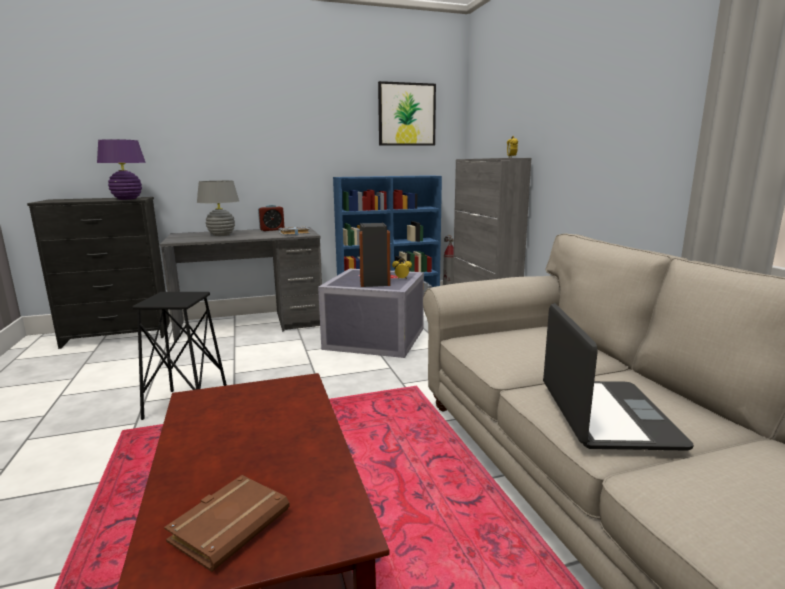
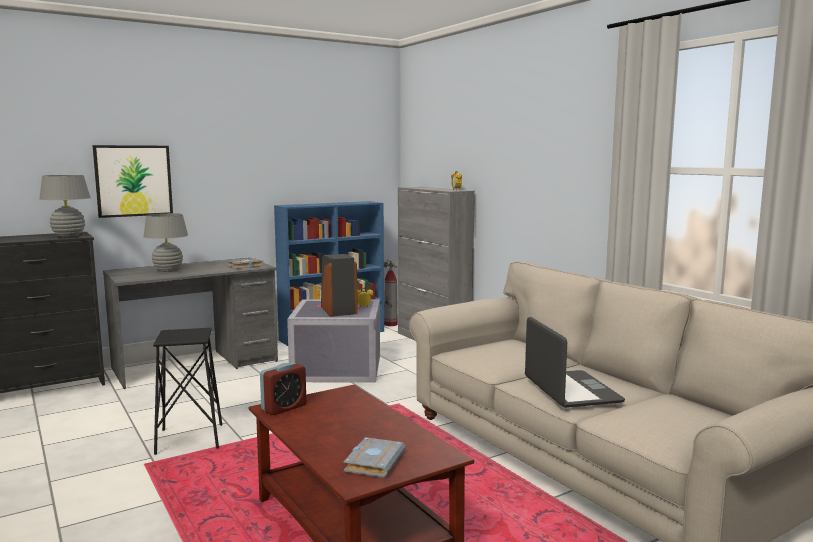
camera: 15 degrees left, 5 degrees down
purple table lamp [97,139,146,200] -> grey table lamp [39,175,91,237]
brown book [164,475,290,572] -> grey book [344,437,405,478]
alarm clock [258,204,285,231] -> alarm clock moved to [260,362,306,415]
picture [378,81,436,146] -> picture moved to [93,145,173,218]

